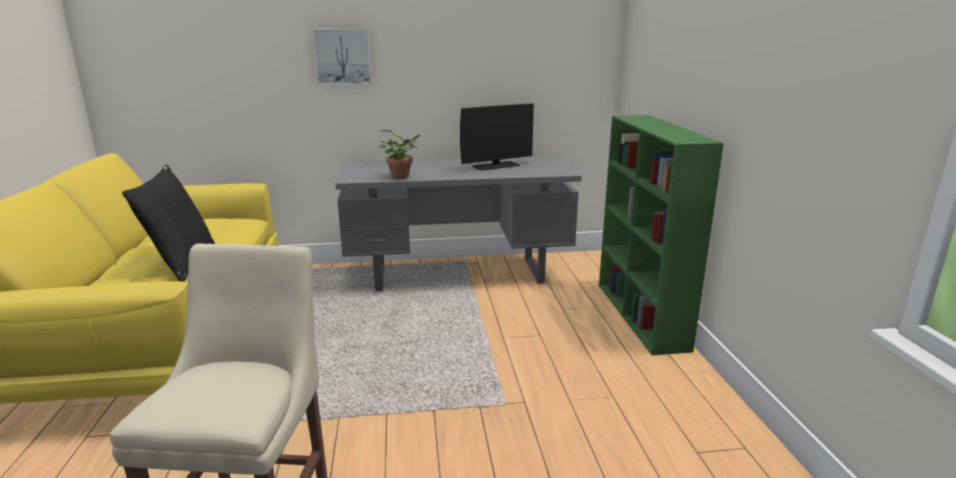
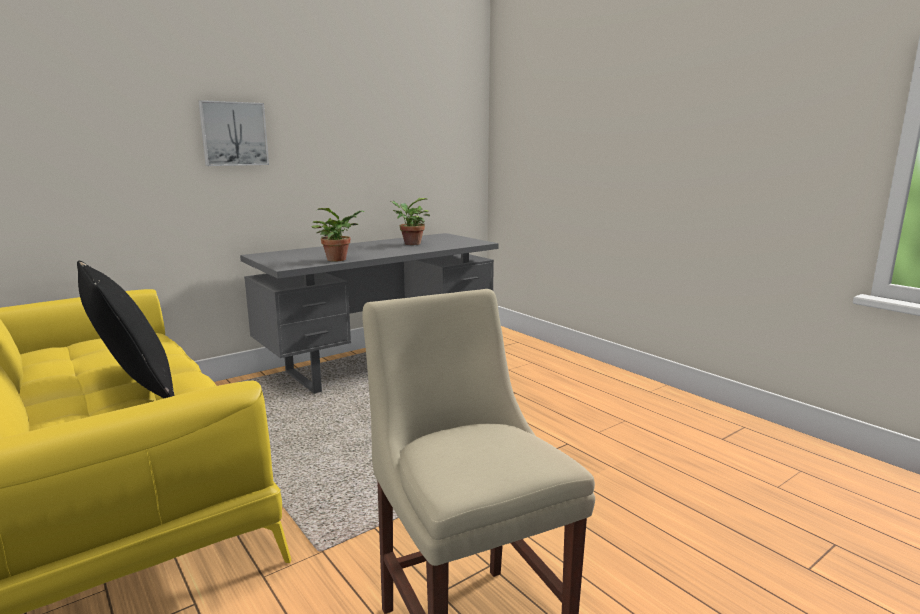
camera: 30 degrees left, 5 degrees down
monitor [460,103,534,171] -> potted plant [390,198,430,245]
green bookcase [599,115,724,355] -> none

